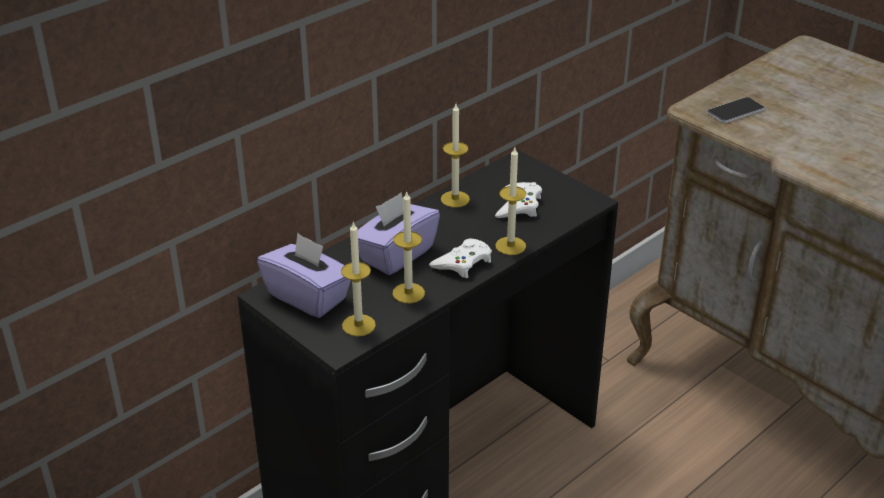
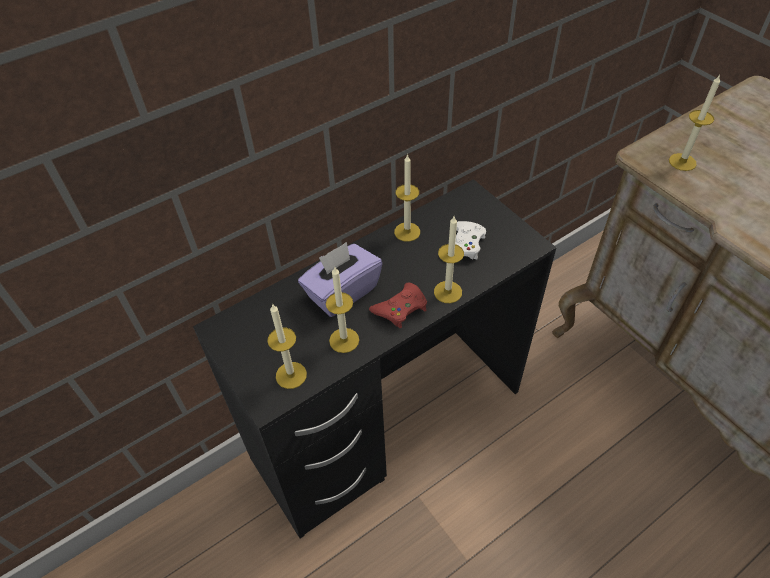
camera: 10 degrees right, 15 degrees up
purple tissue box [257,233,351,318] -> none
white game controller [429,239,492,278] -> red game controller [369,282,427,328]
phone [707,97,765,123] -> candle [669,74,720,171]

